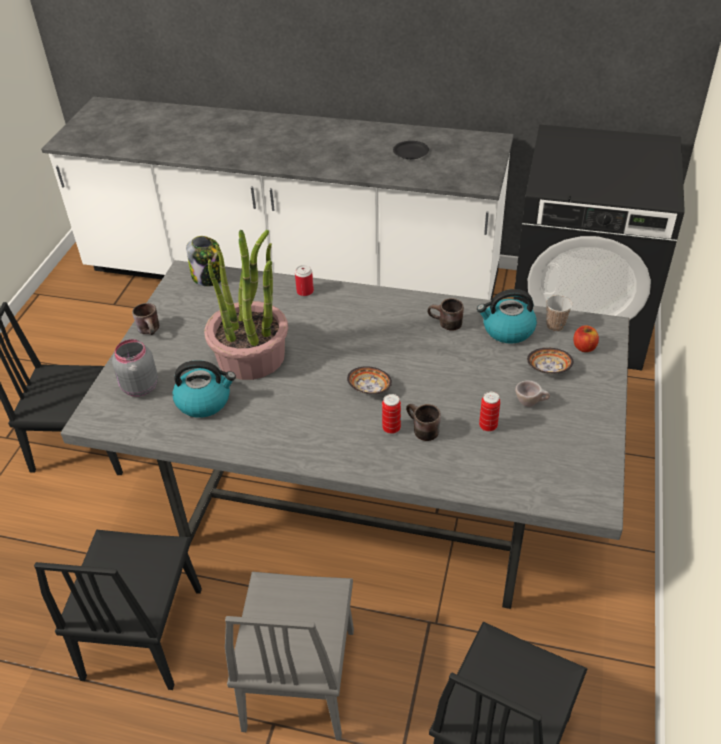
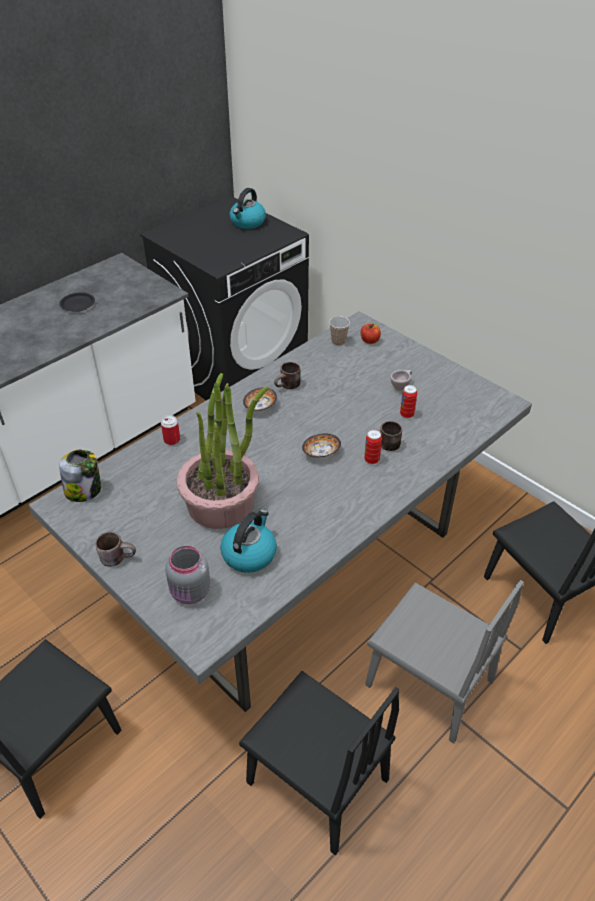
camera: 60 degrees left, 0 degrees up
kettle [477,289,537,344] -> kettle moved to [230,188,266,229]
bowl [527,348,574,374] -> bowl moved to [243,388,277,411]

